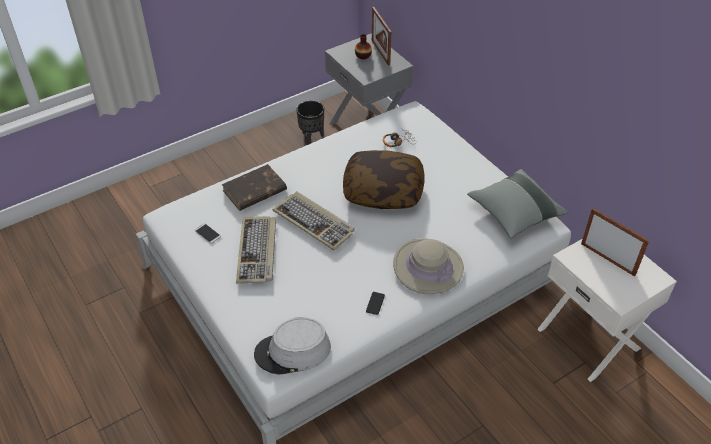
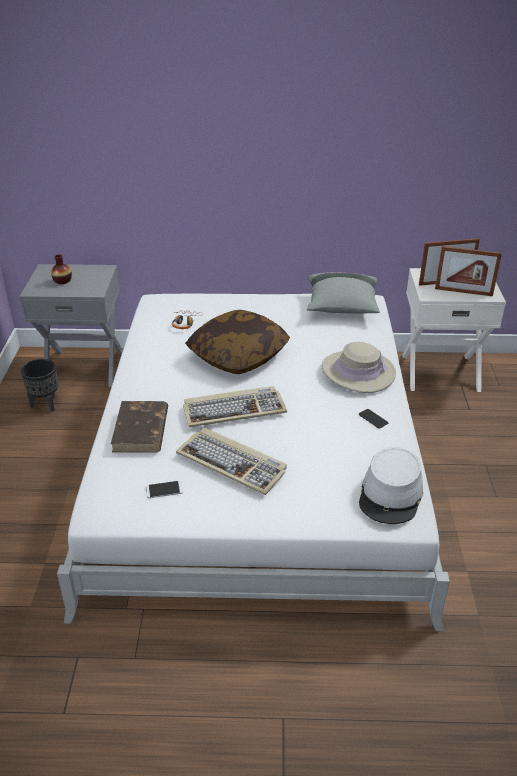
camera: 55 degrees left, 10 degrees down
picture frame [372,7,391,66] -> picture frame moved to [435,246,502,296]

